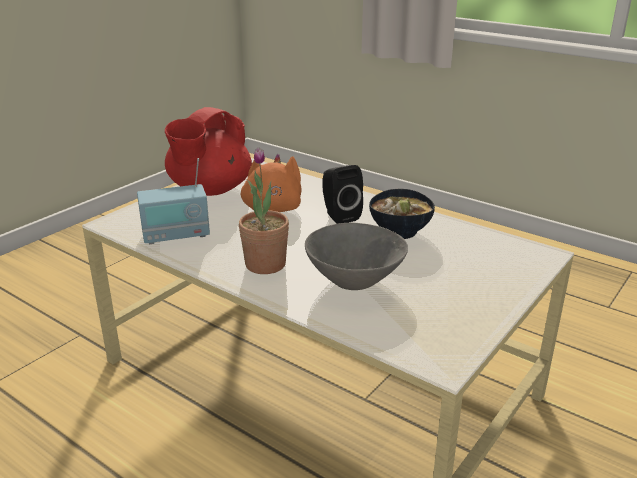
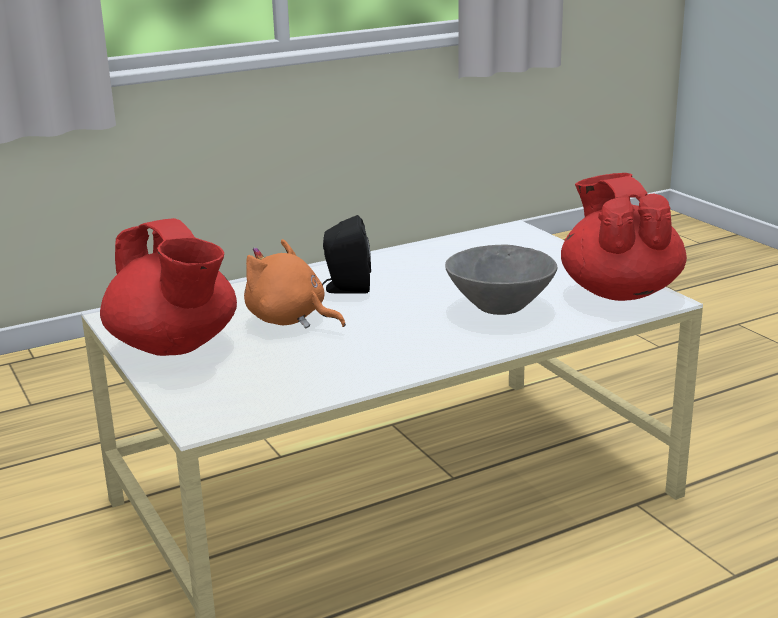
camera: 65 degrees left, 5 degrees down
radio [137,158,210,244] -> none
potted plant [239,147,289,274] -> none
bowl [369,189,435,239] -> none
none -> red teapot [561,173,687,301]

